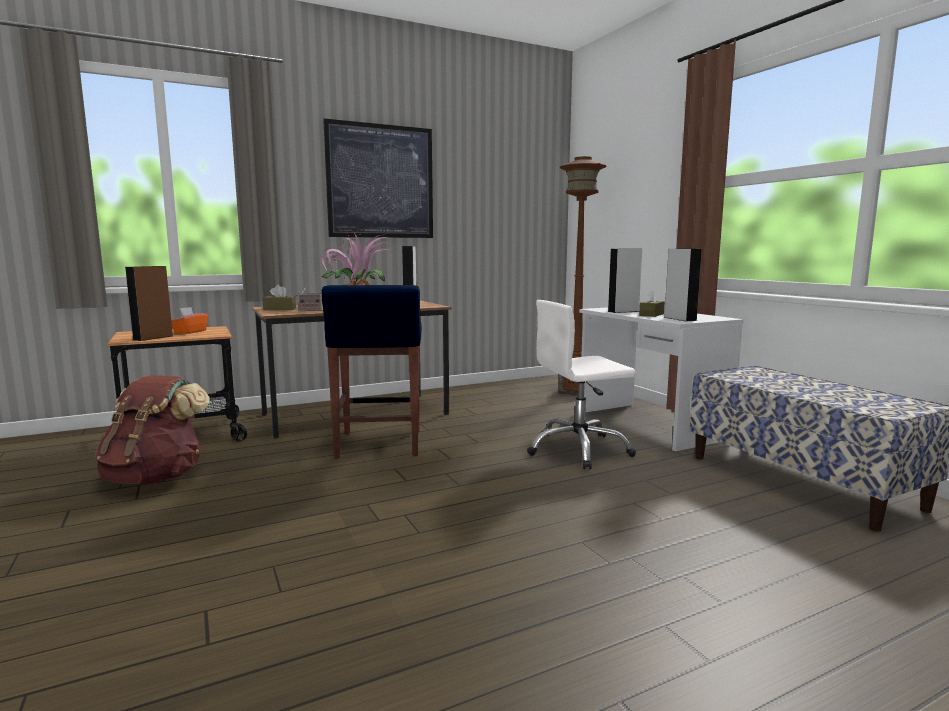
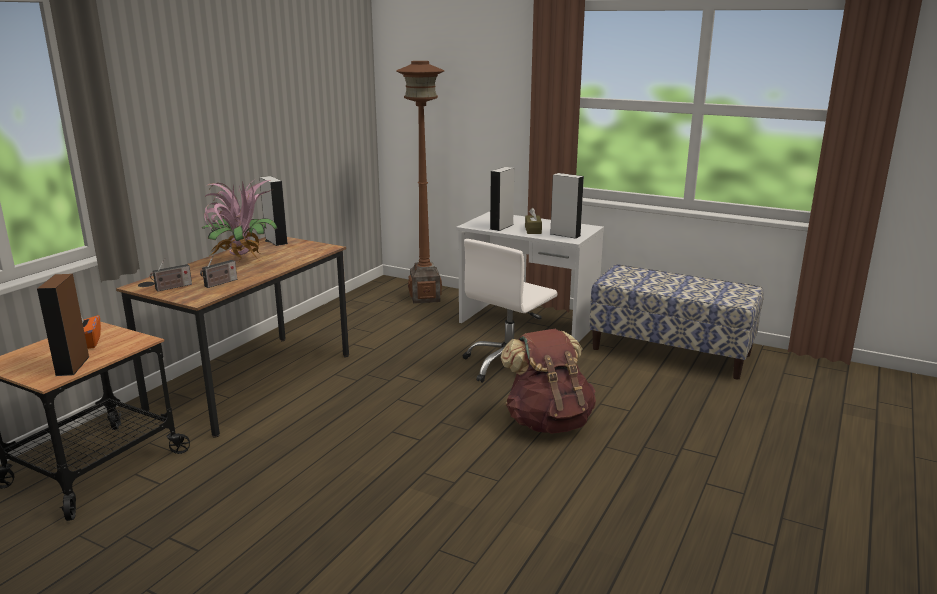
camera: 35 degrees left, 10 degrees up
brown backpack [95,375,210,484] -> brown backpack moved to [500,329,596,434]
brown tissue box [262,285,296,310] -> radio [150,258,192,291]
blue stool [322,285,422,458] -> none
picture [323,118,433,238] -> none

